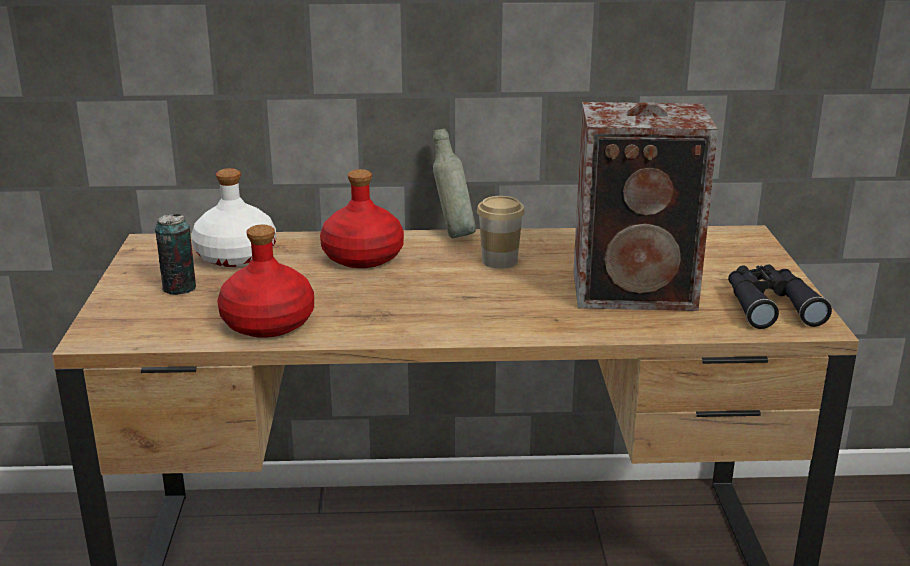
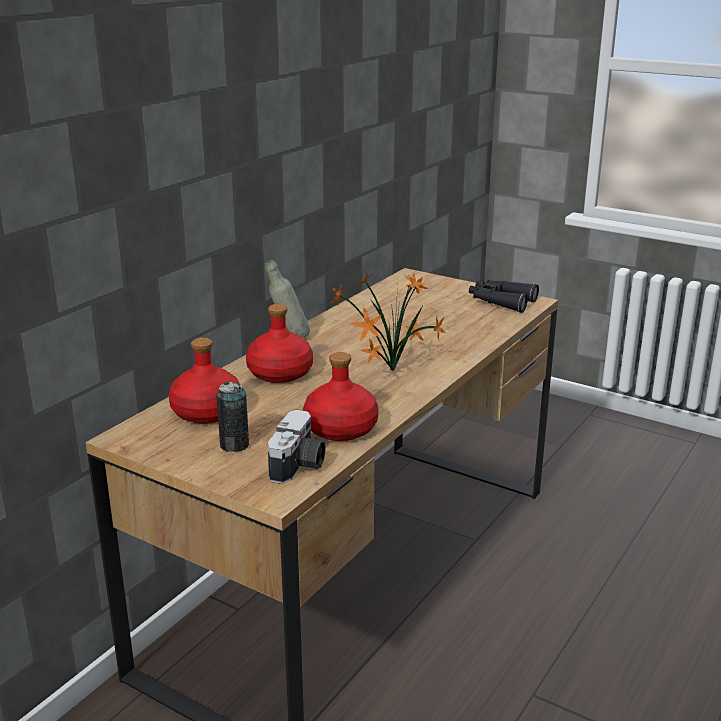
camera: 55 degrees left, 0 degrees up
white bottle [191,168,276,267] -> red bottle [168,337,239,424]
cup [477,196,525,269] -> none
speaker [573,102,718,311] -> none
none -> camera [268,410,326,484]
none -> potted plant [331,273,446,372]

